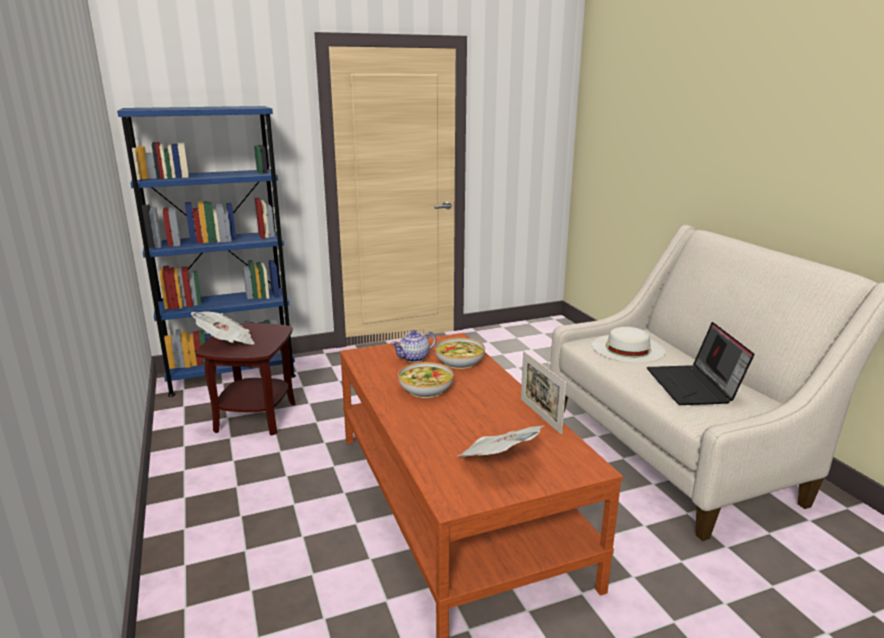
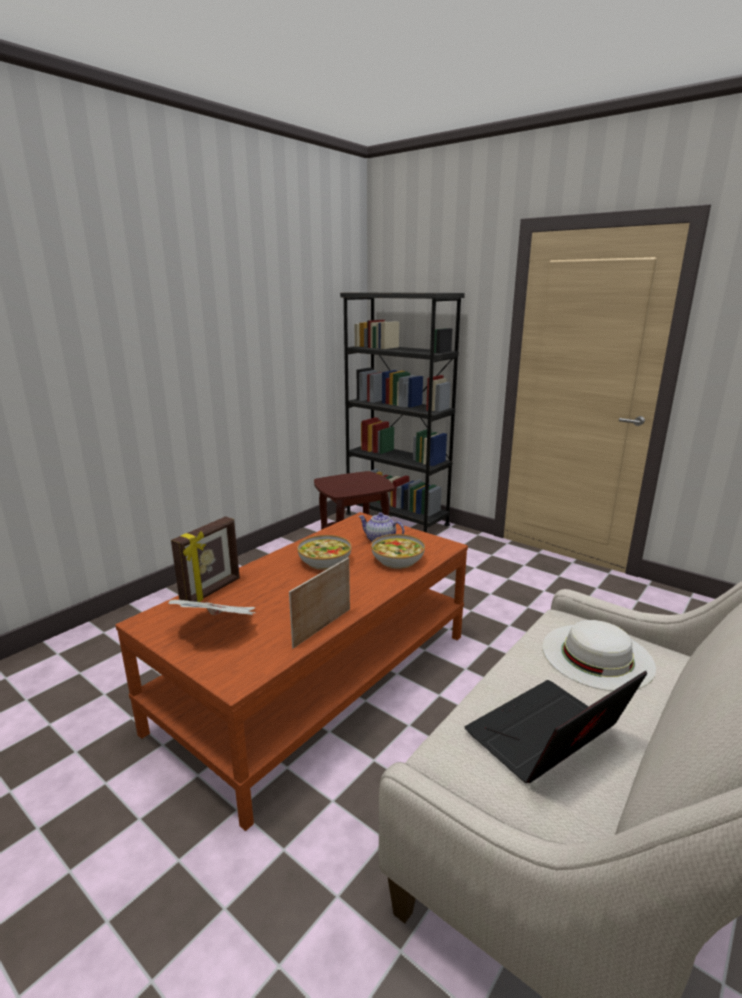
camera: 60 degrees right, 0 degrees up
blue bookcase [117,106,296,397] -> black bookcase [340,292,465,533]
newspaper [191,311,254,345] -> none
none -> picture frame [171,516,240,602]

